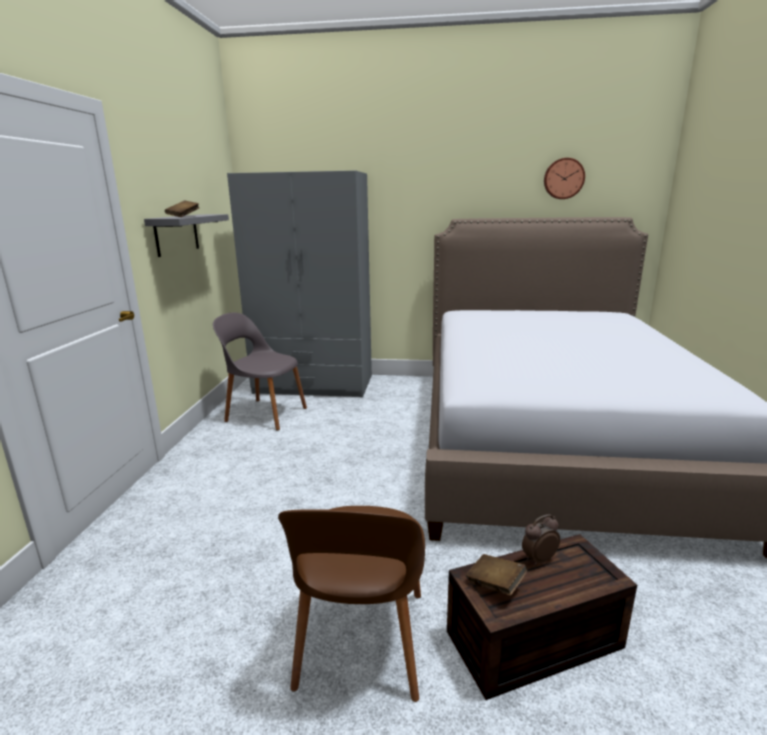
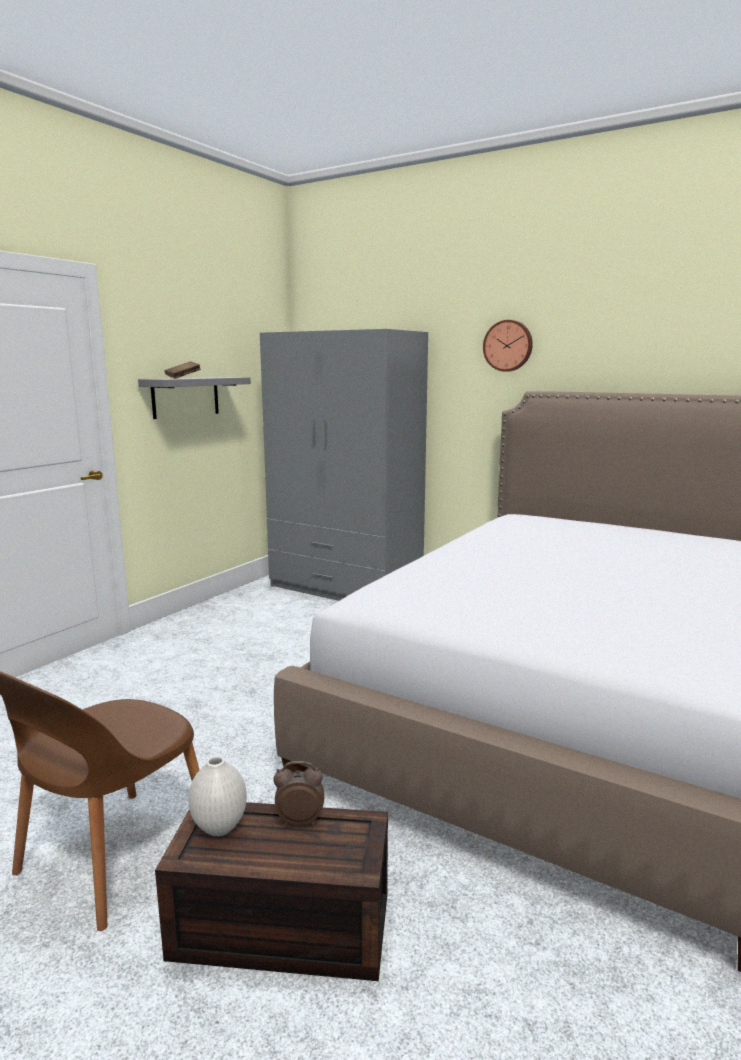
camera: 25 degrees right, 5 degrees down
grey chair [213,312,307,430] -> none
brown book [466,554,527,596] -> white vase [189,756,247,836]
wall clock [544,158,585,199] -> wall clock moved to [483,320,533,372]

